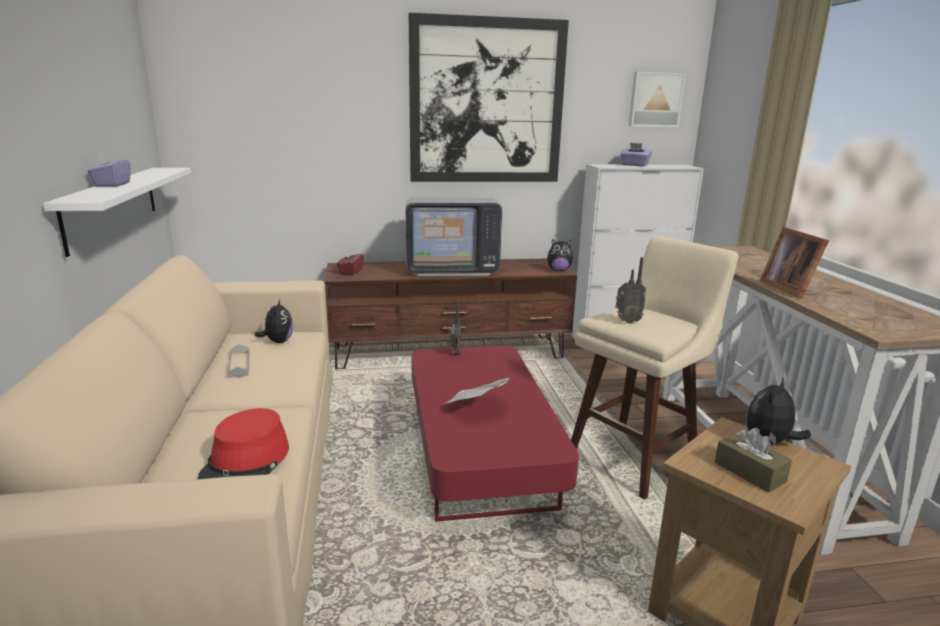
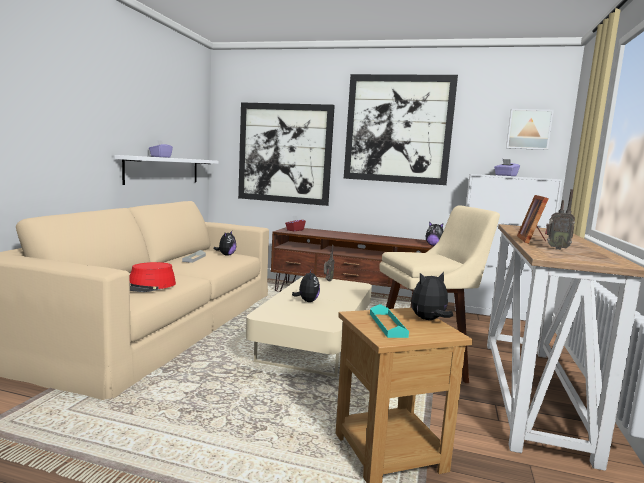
camera: 25 degrees right, 10 degrees down
television [406,197,502,276] -> none
red coffee table [411,346,579,522] -> beige coffee table [246,276,372,377]
newspaper [444,377,510,404] -> plush toy [292,271,320,302]
radio [615,257,646,324] -> radio moved to [545,189,575,250]
brown tissue box [715,428,792,493] -> turquoise tray [370,304,409,338]
none -> picture [238,102,335,206]

